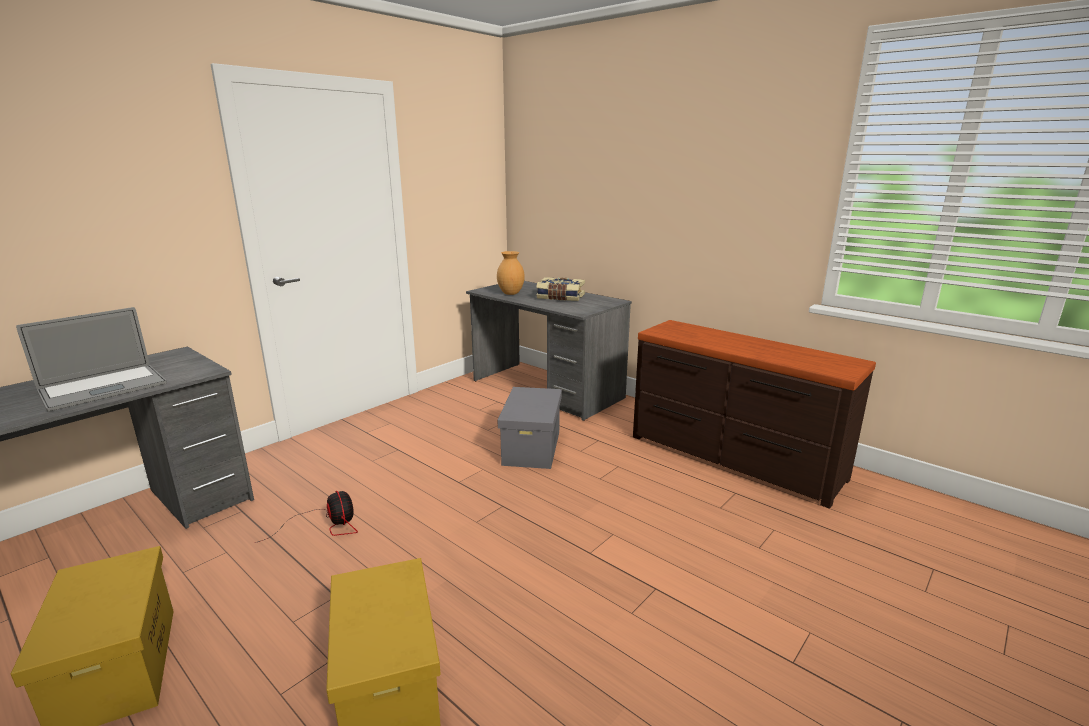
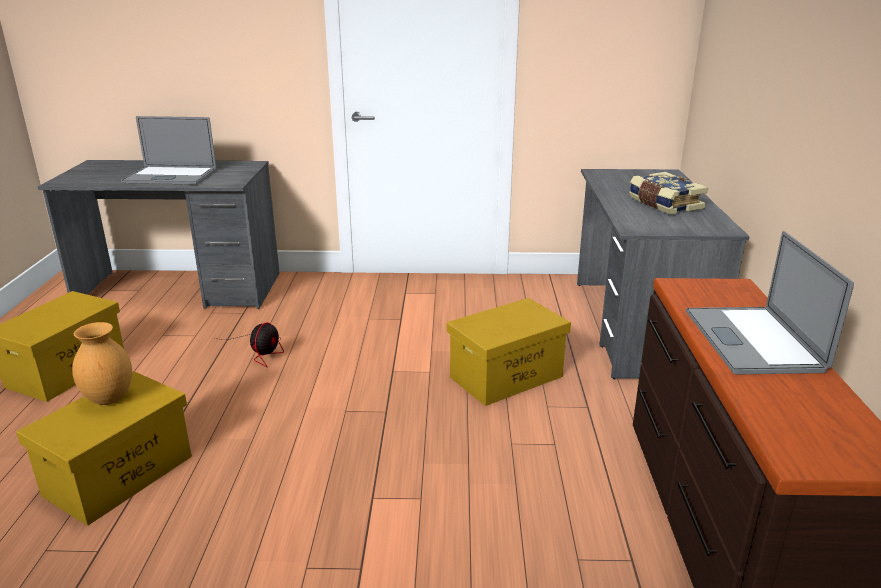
camera: 50 degrees right, 5 degrees up
brown vase [497,251,525,295] -> brown vase moved to [72,322,132,405]
grey storage box [498,387,562,469] -> yellow storage box [447,298,571,406]
none -> laptop [686,231,854,374]

